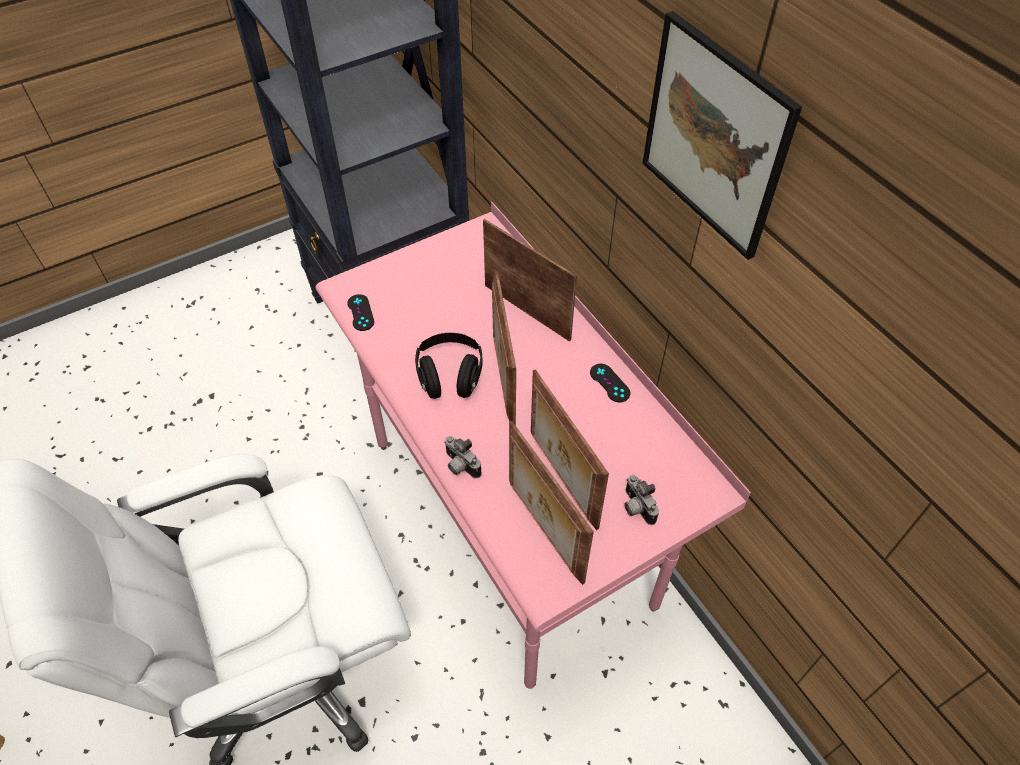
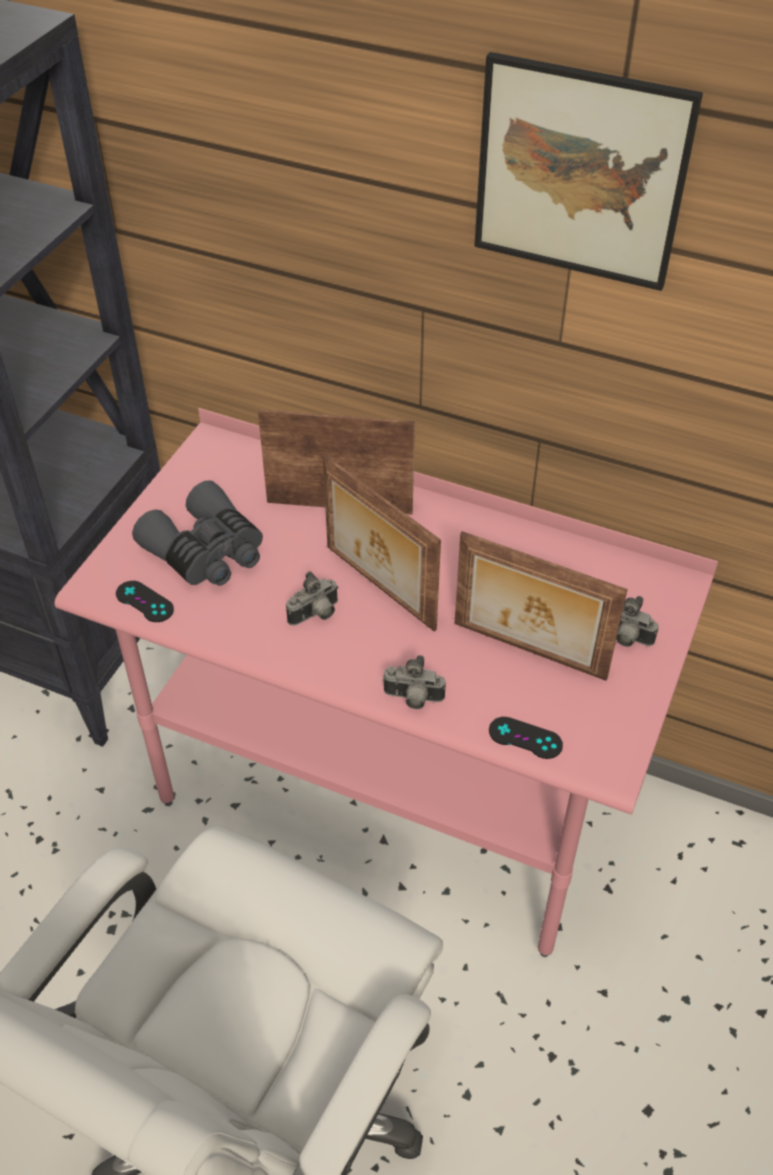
camera: 35 degrees left, 5 degrees down
black headphones [415,333,483,399] -> camera [286,571,339,626]
picture frame [509,421,594,585] -> none
black game controller [590,364,630,402] -> black game controller moved to [489,717,563,759]
none -> grey binoculars [132,480,263,586]

